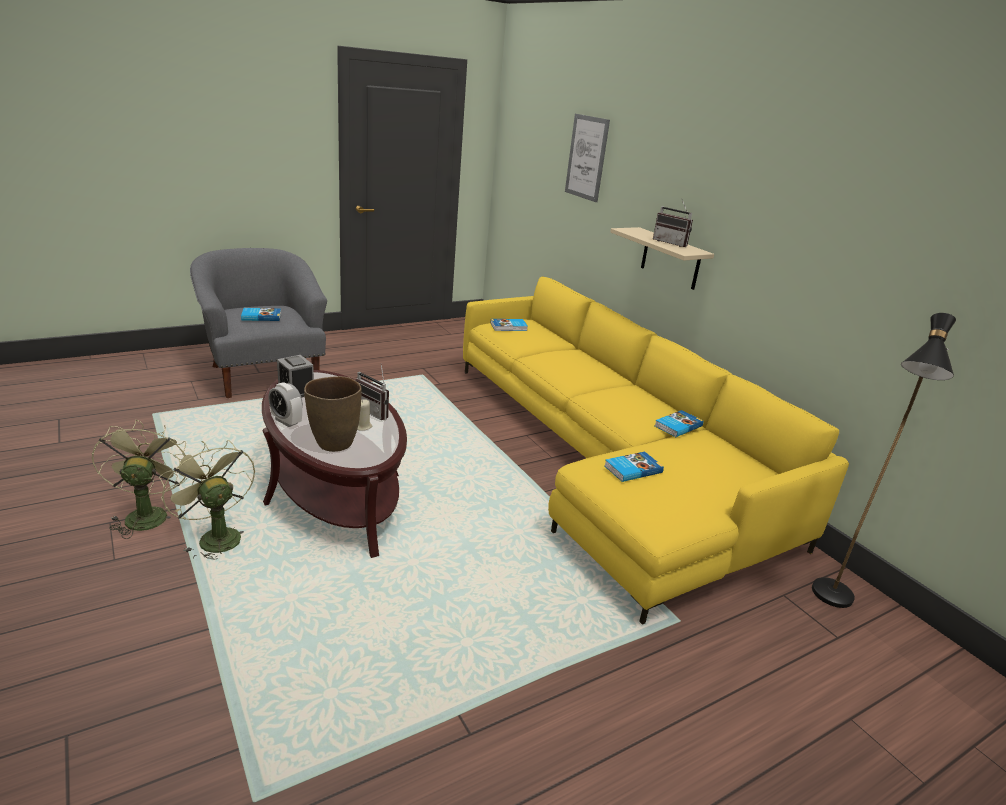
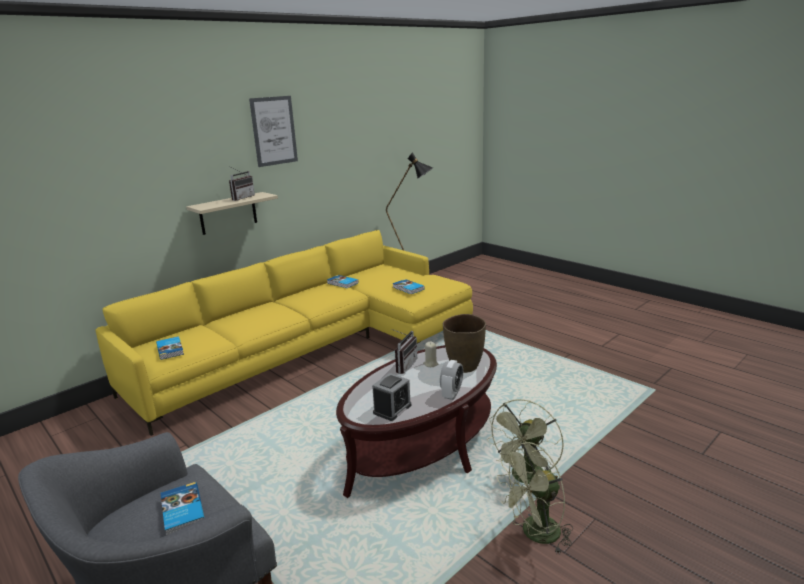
camera: 100 degrees left, 5 degrees down
picture [565,114,610,202] -> picture moved to [249,96,298,167]

